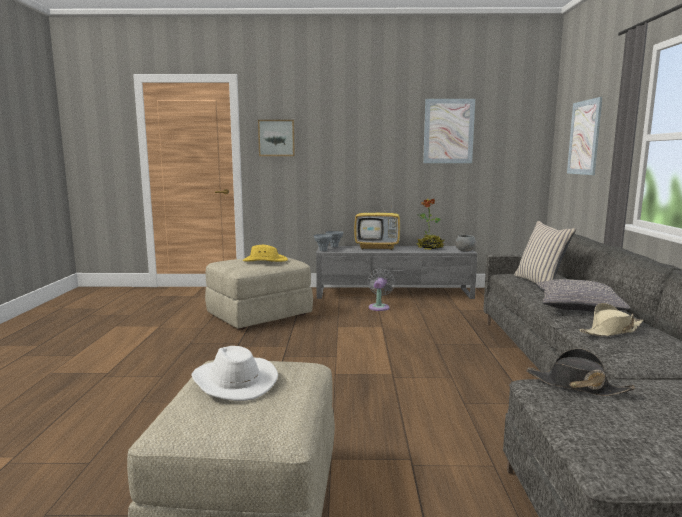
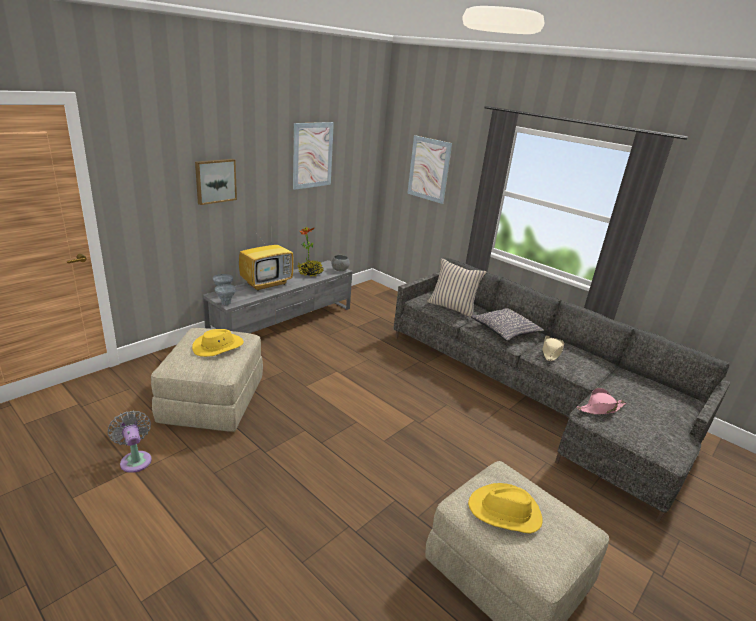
camera: 50 degrees left, 15 degrees up
white hat [191,346,278,401] -> yellow hat [468,483,543,534]
picture [258,120,295,156] -> picture moved to [195,159,237,205]
grey fan [367,268,395,311] -> grey fan moved to [108,410,152,473]
black hat [526,348,635,396] -> pink hat [577,388,626,415]

